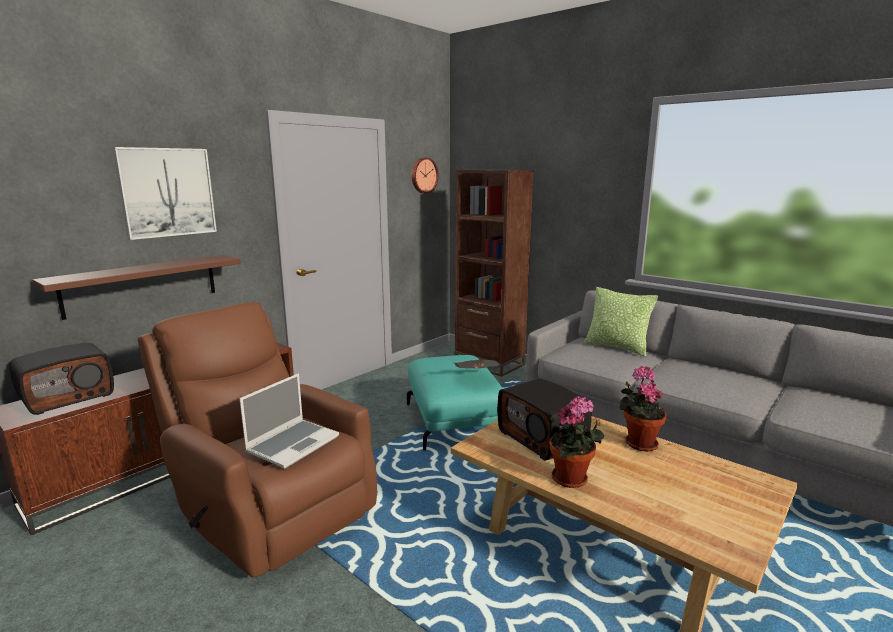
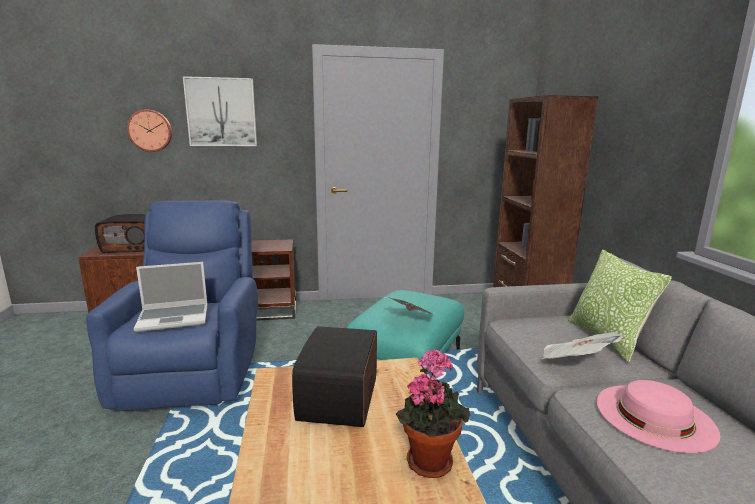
camera: 40 degrees right, 0 degrees up
brown shelf [32,255,241,320] -> none
brown armchair [137,302,377,577] -> blue armchair [86,200,258,411]
wall clock [412,158,439,194] -> wall clock moved to [127,109,172,152]
potted plant [549,396,604,488] -> none
none -> newspaper [541,332,622,359]
none -> pink hat [596,380,720,453]

